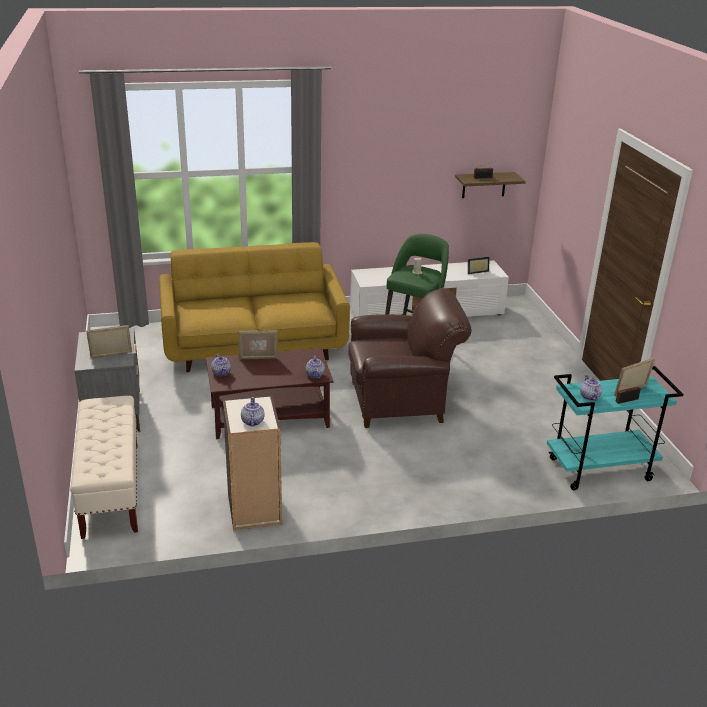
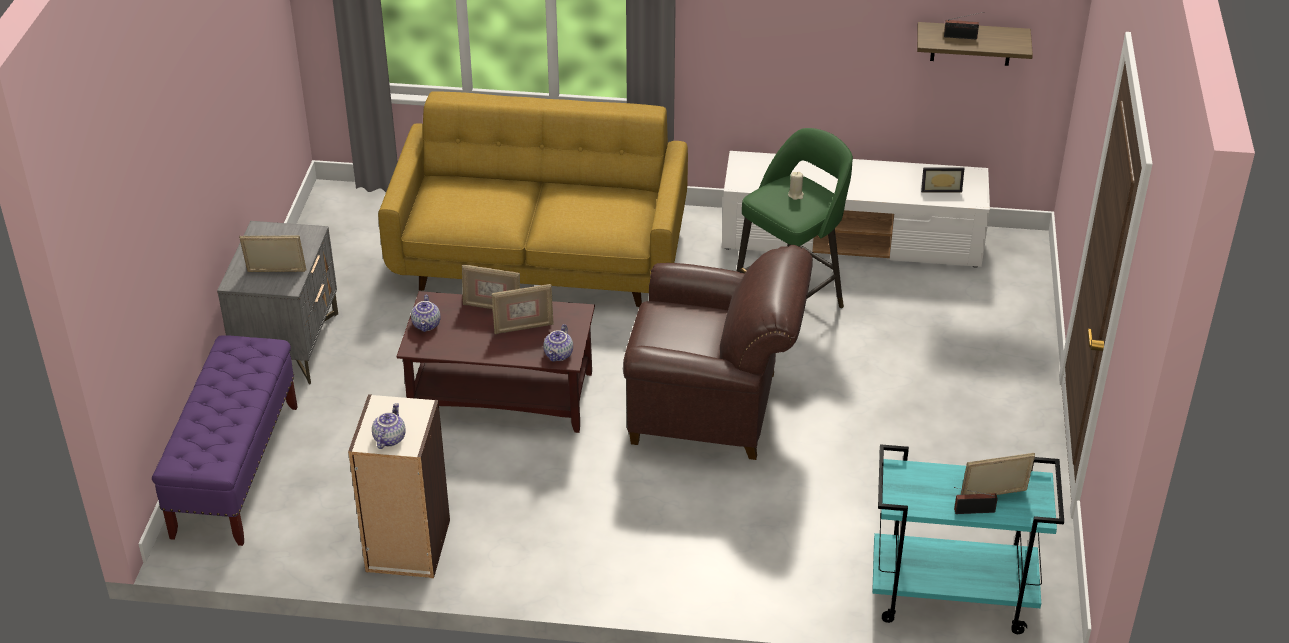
camera: 20 degrees right, 10 degrees up
beige bench [70,396,138,539] -> purple bench [152,336,297,546]
teapot [580,374,602,401] -> none
none -> picture frame [492,284,554,334]

